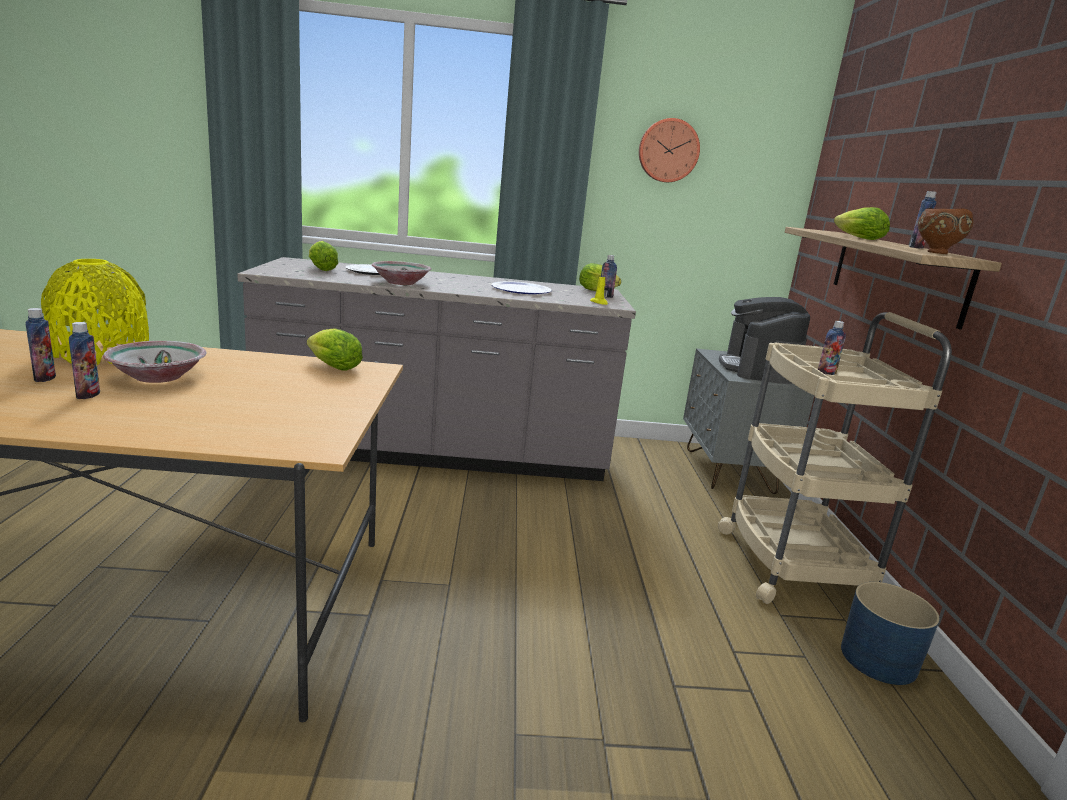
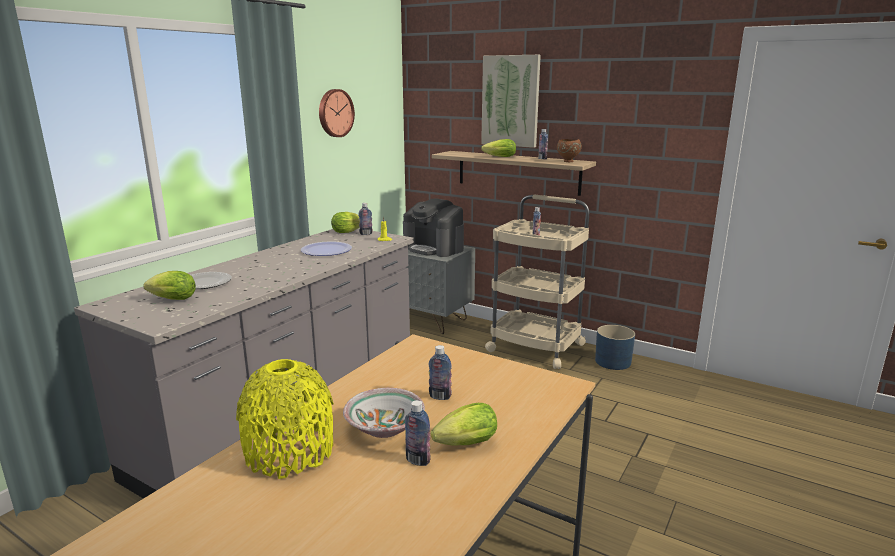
camera: 55 degrees left, 0 degrees up
bottle [25,308,56,382] -> bottle moved to [429,345,452,400]
lettuce [307,328,363,371] -> lettuce moved to [431,403,497,446]
bowl [372,261,431,285] -> none
none -> picture [481,55,541,148]

